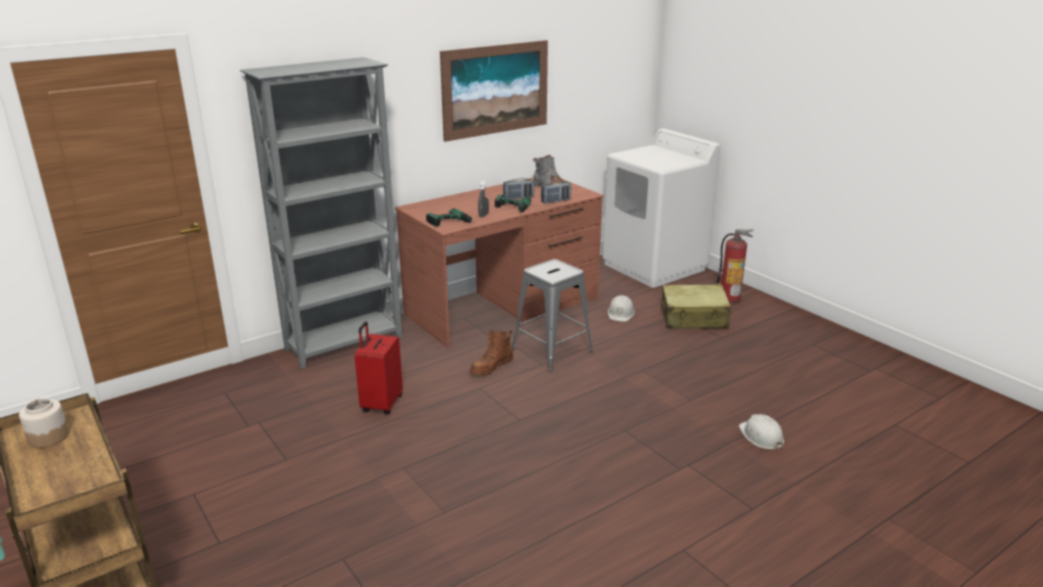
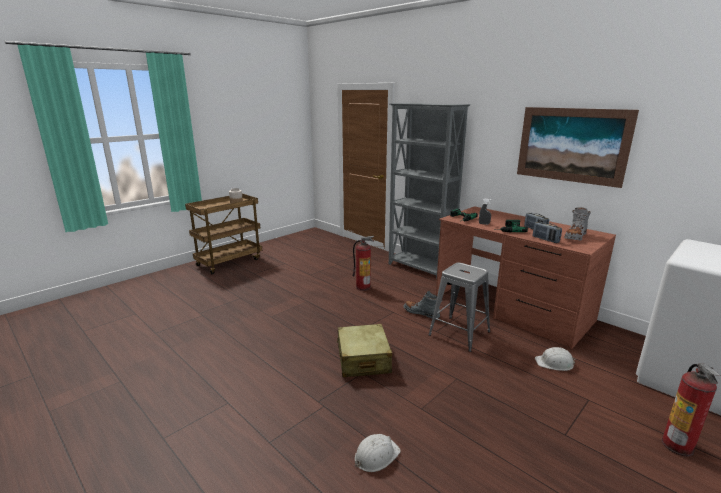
camera: 80 degrees right, 5 degrees down
red suitcase [354,322,403,414] -> fire extinguisher [353,236,374,291]
brown boot [470,330,513,376] -> grey boot [403,290,442,319]
beige suitcase [661,284,732,329] -> beige suitcase moved to [336,324,392,377]

